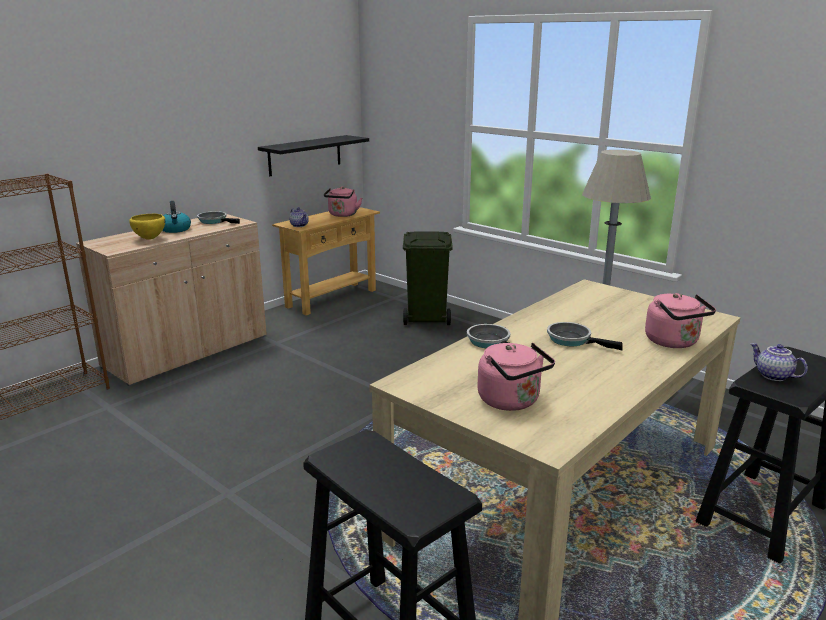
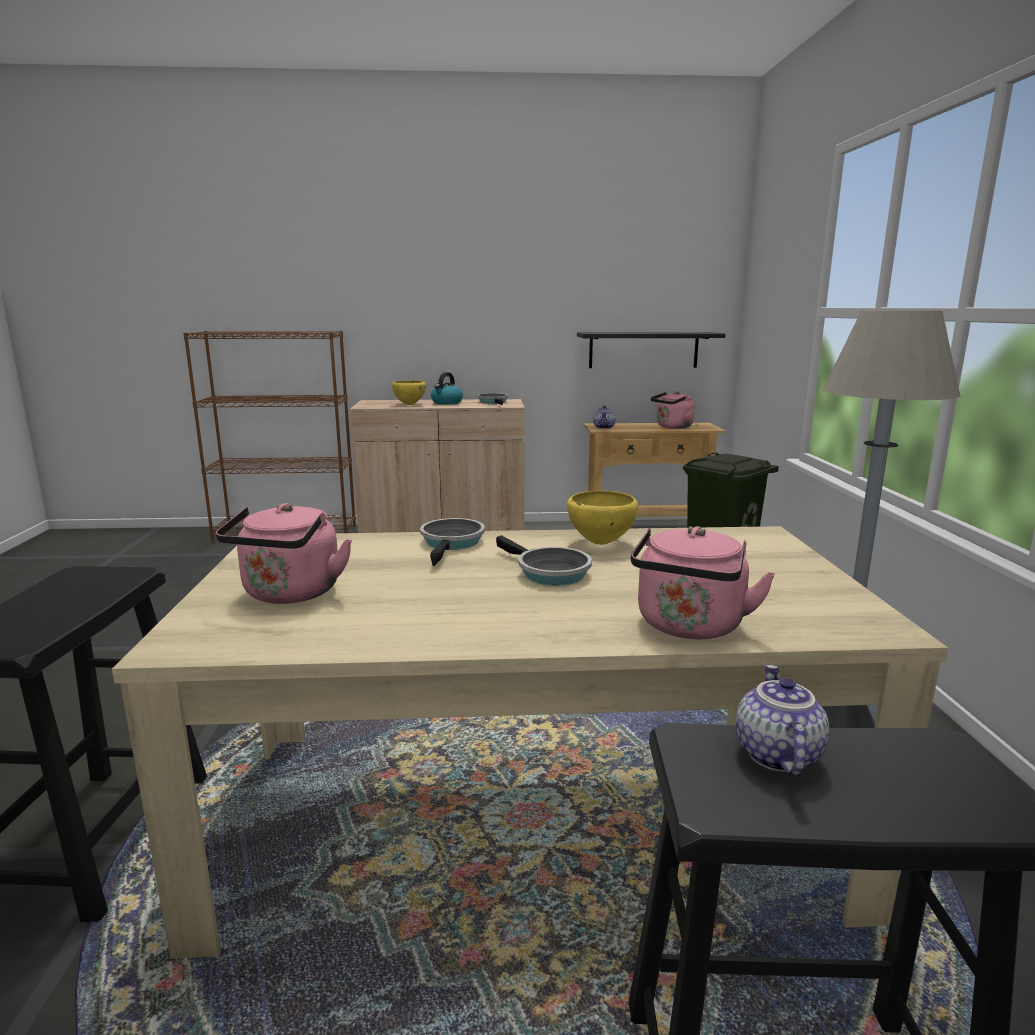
camera: 45 degrees right, 5 degrees down
frying pan [547,322,623,350] -> frying pan turned 150 degrees clockwise [496,535,592,586]
none -> yellow bowl [567,491,638,545]

